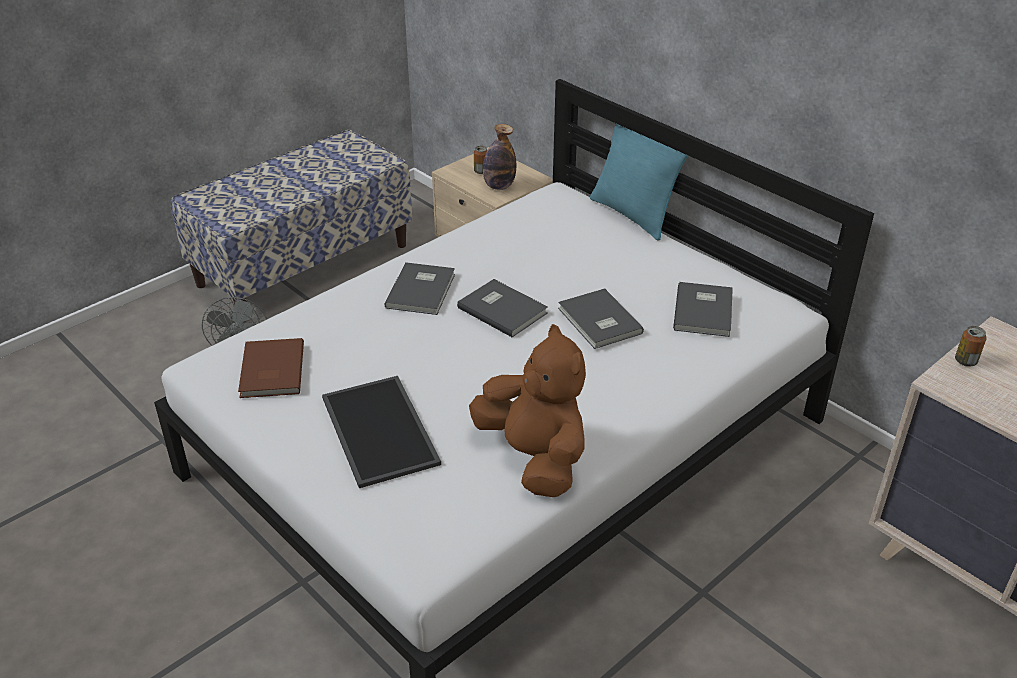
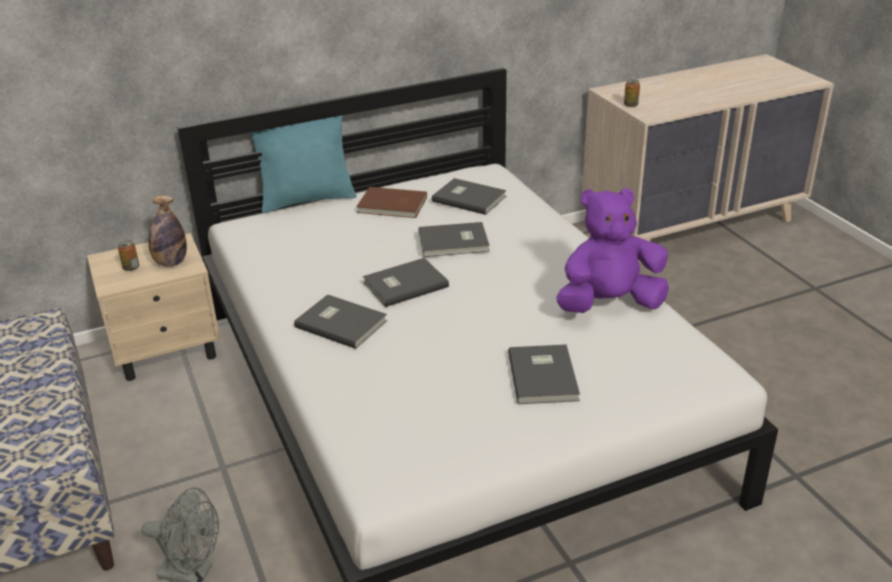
camera: 70 degrees left, 5 degrees down
brown book [238,338,304,398] -> brown book moved to [356,187,427,218]
tray [322,376,441,488] -> grey book [508,344,580,404]
brown plush toy [469,324,586,497] -> purple plush toy [556,188,669,313]

